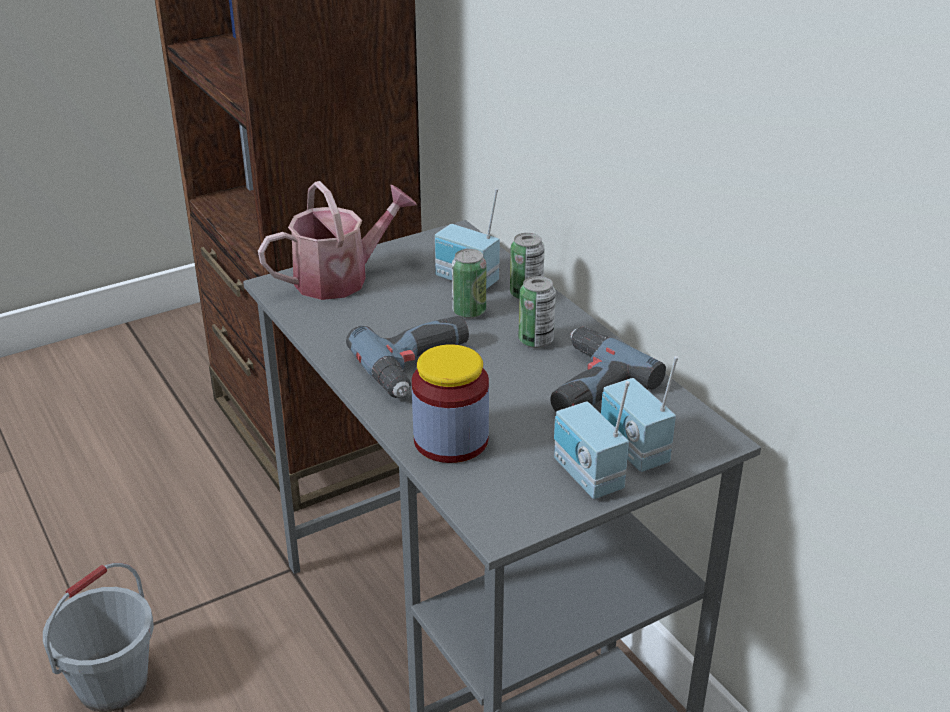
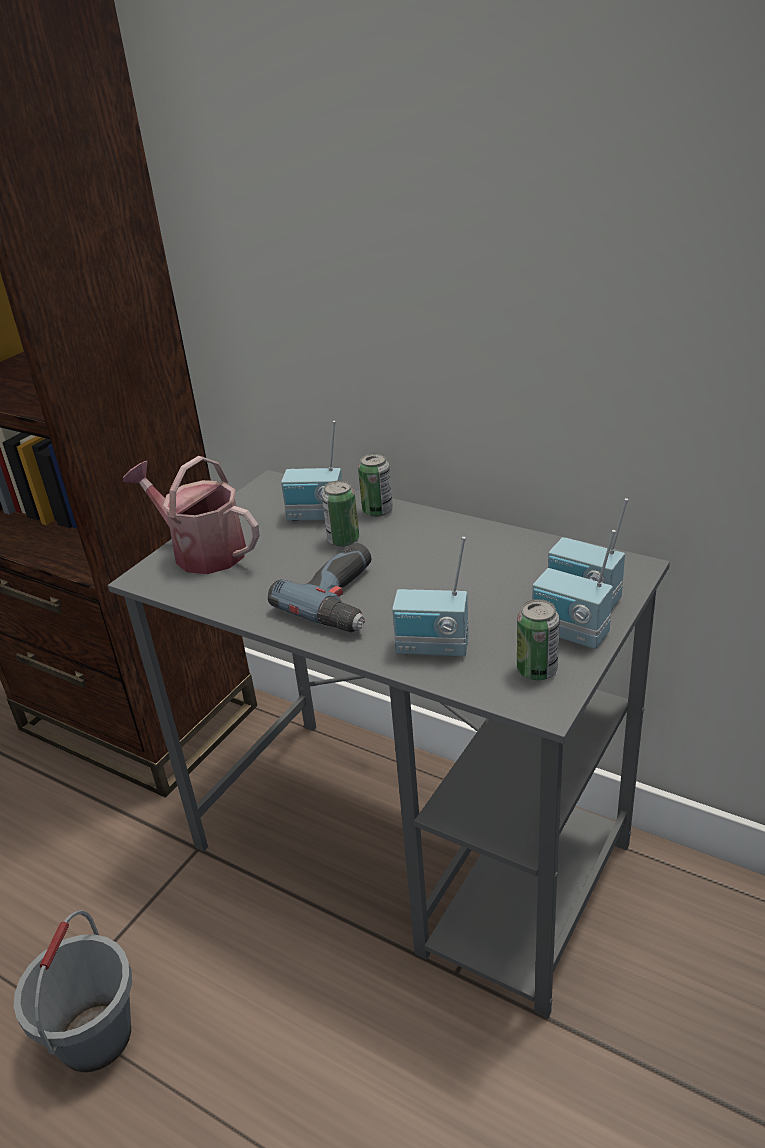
camera: 25 degrees left, 0 degrees up
watering can [258,181,417,300] -> watering can turned 90 degrees counterclockwise [123,456,260,574]
jar [412,344,489,463] -> radio [392,537,469,656]
can [519,276,556,348] -> can moved to [517,599,560,680]
power drill [550,326,666,412] -> none

